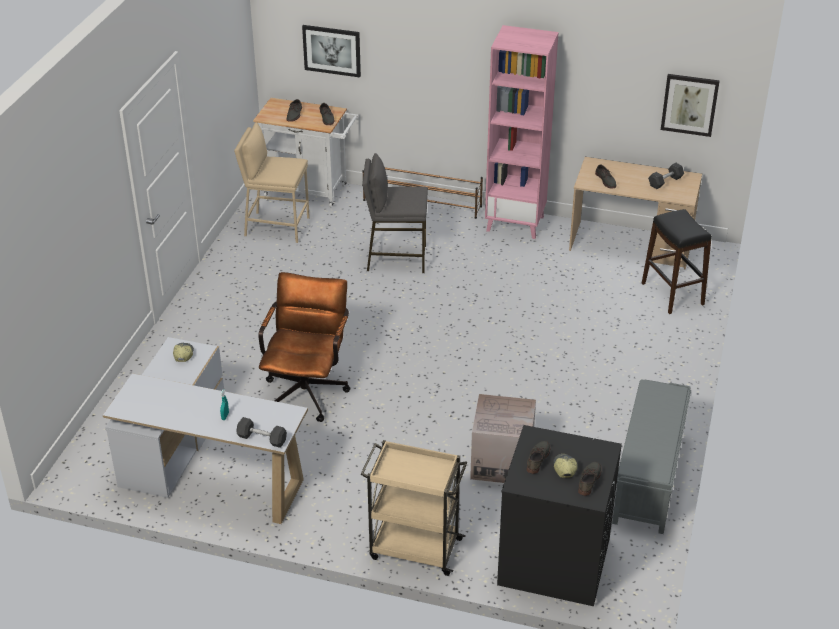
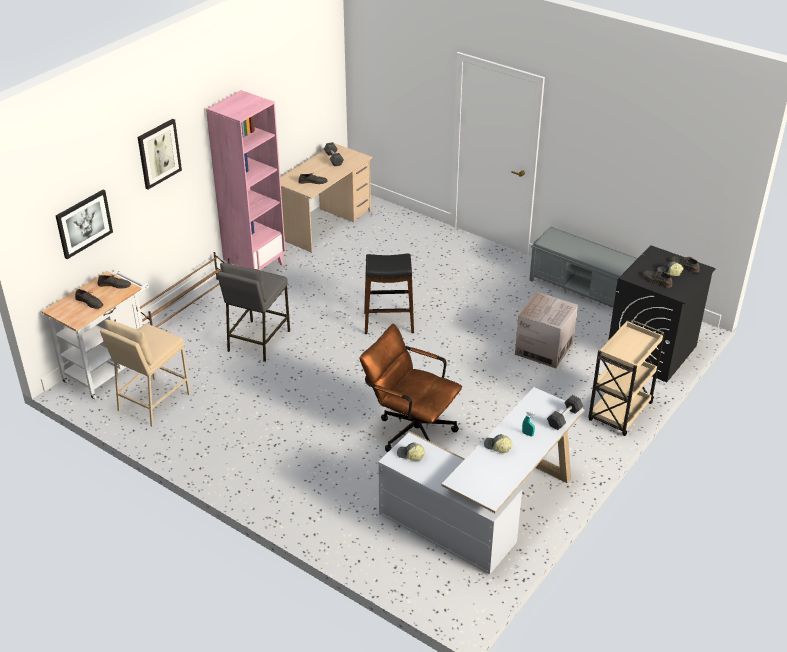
camera: 70 degrees left, 0 degrees up
black stool [642,209,712,314] -> black stool moved to [364,253,414,334]
picture [661,74,720,137] -> picture moved to [138,119,182,189]
none -> cap [484,434,513,453]

